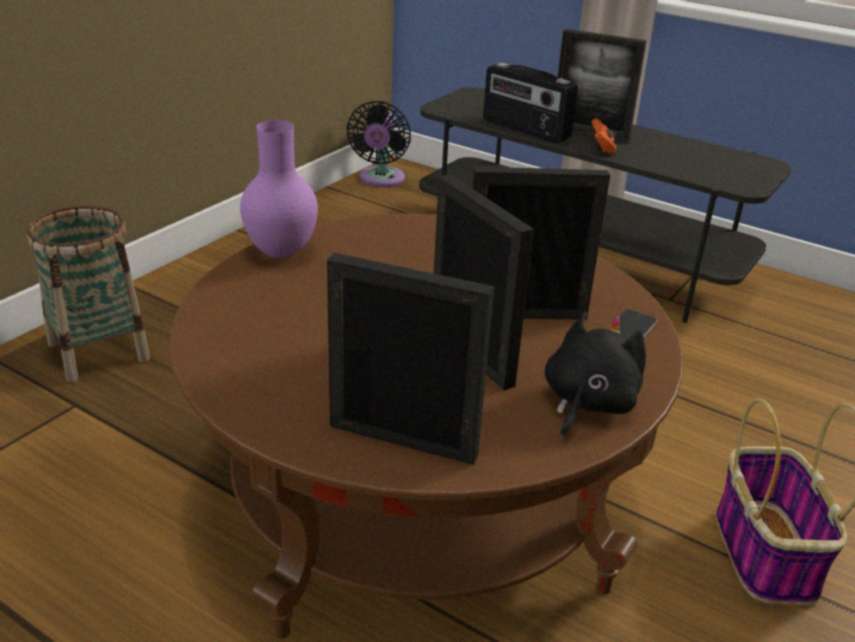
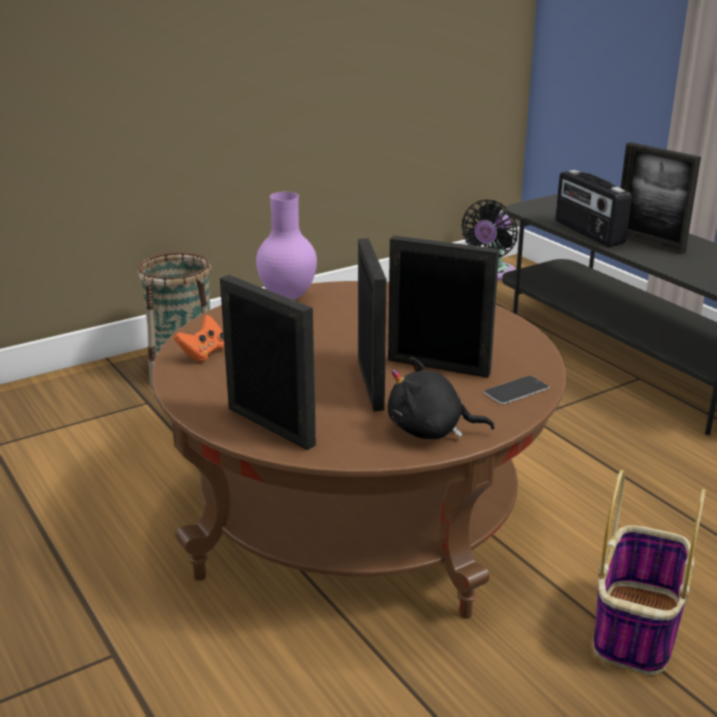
camera: 25 degrees right, 5 degrees down
black plush toy [545,312,646,438] -> black plush toy turned 135 degrees counterclockwise [388,357,495,439]
orange game controller [591,118,617,154] -> orange game controller moved to [174,315,224,362]

